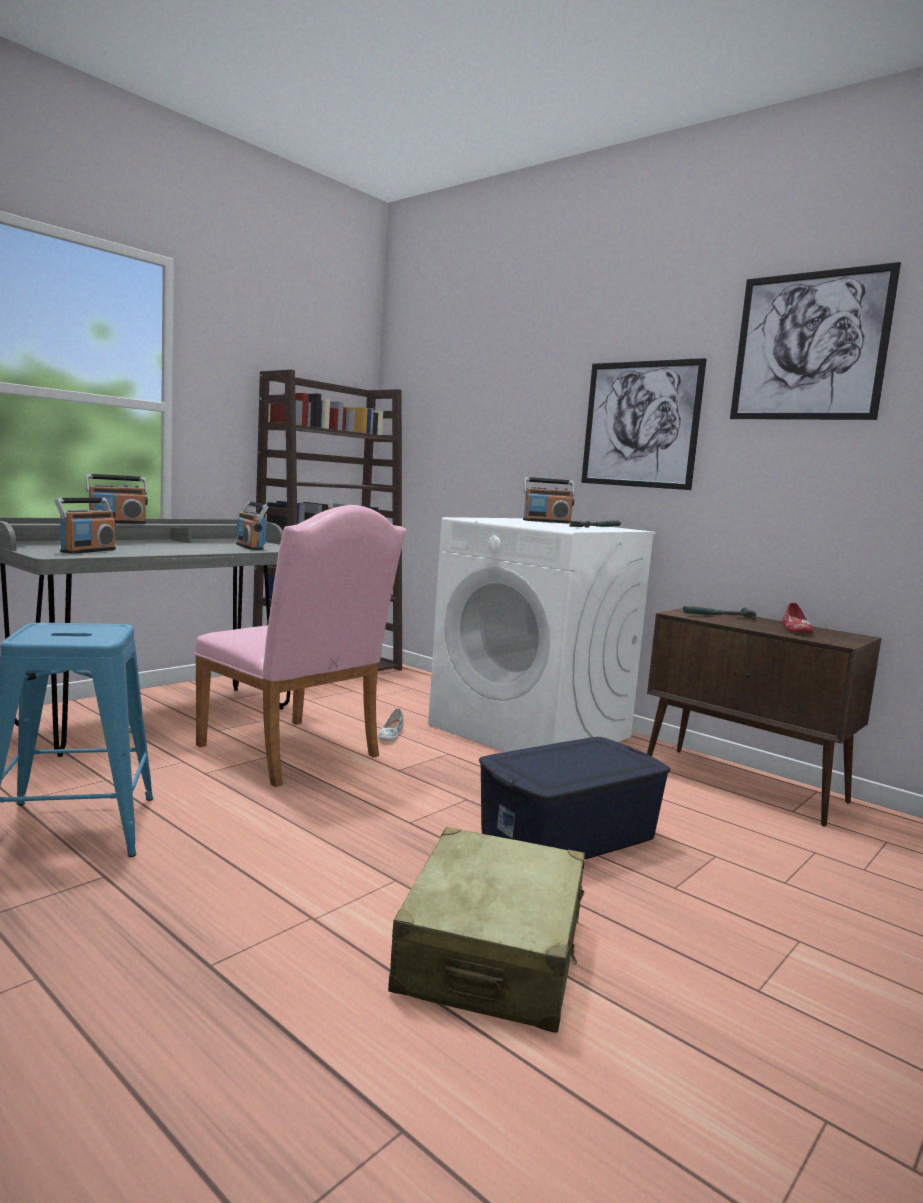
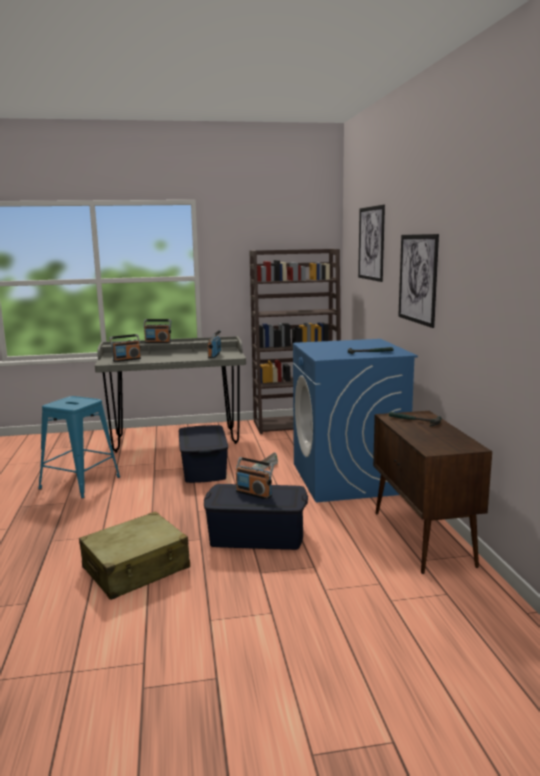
camera: 40 degrees right, 5 degrees up
pink chair [194,505,407,787] -> blue storage box [179,425,228,483]
white washing machine [428,517,656,752] -> blue washing machine [293,339,418,502]
radio [523,477,575,524] -> radio moved to [236,457,274,499]
picture [730,262,901,420] -> picture moved to [358,205,385,282]
red shoe [782,603,813,634] -> none

